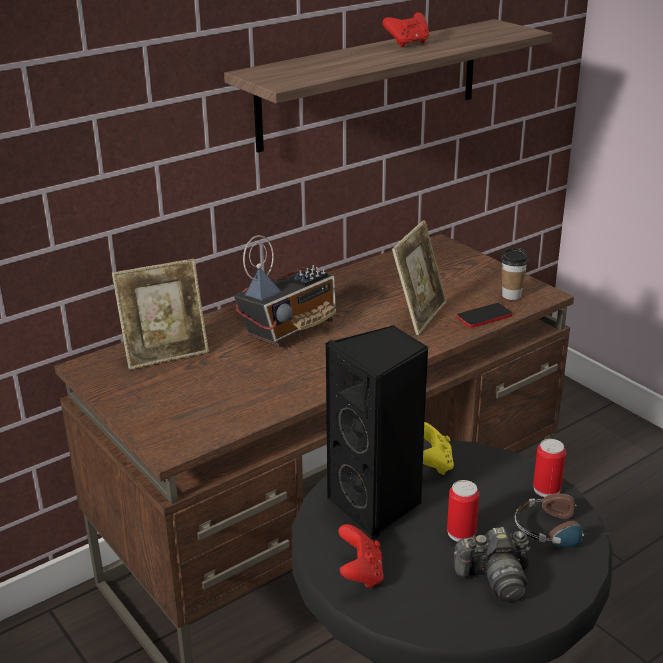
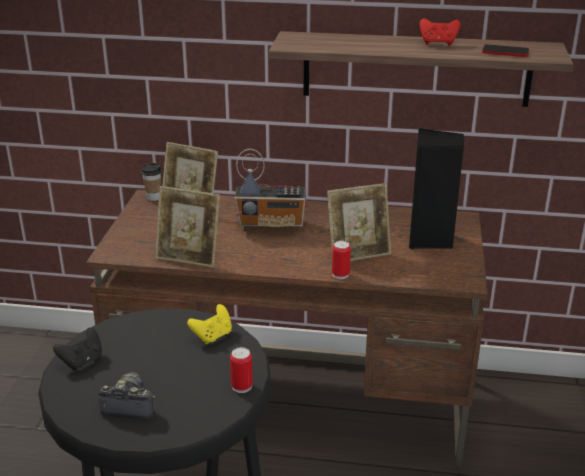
camera: 45 degrees right, 0 degrees up
black speaker [325,325,429,539] -> black speaker moved to [409,128,464,249]
red game controller [338,524,384,588] -> black game controller [53,328,102,370]
can [447,480,479,542] -> can moved to [332,241,351,279]
camera [454,527,531,602] -> camera turned 150 degrees clockwise [99,372,155,420]
phone [456,303,513,328] -> phone moved to [482,44,529,57]
cup [501,248,528,300] -> cup moved to [141,163,161,201]
headphones [515,493,604,547] -> none
none -> picture frame [155,186,220,268]

